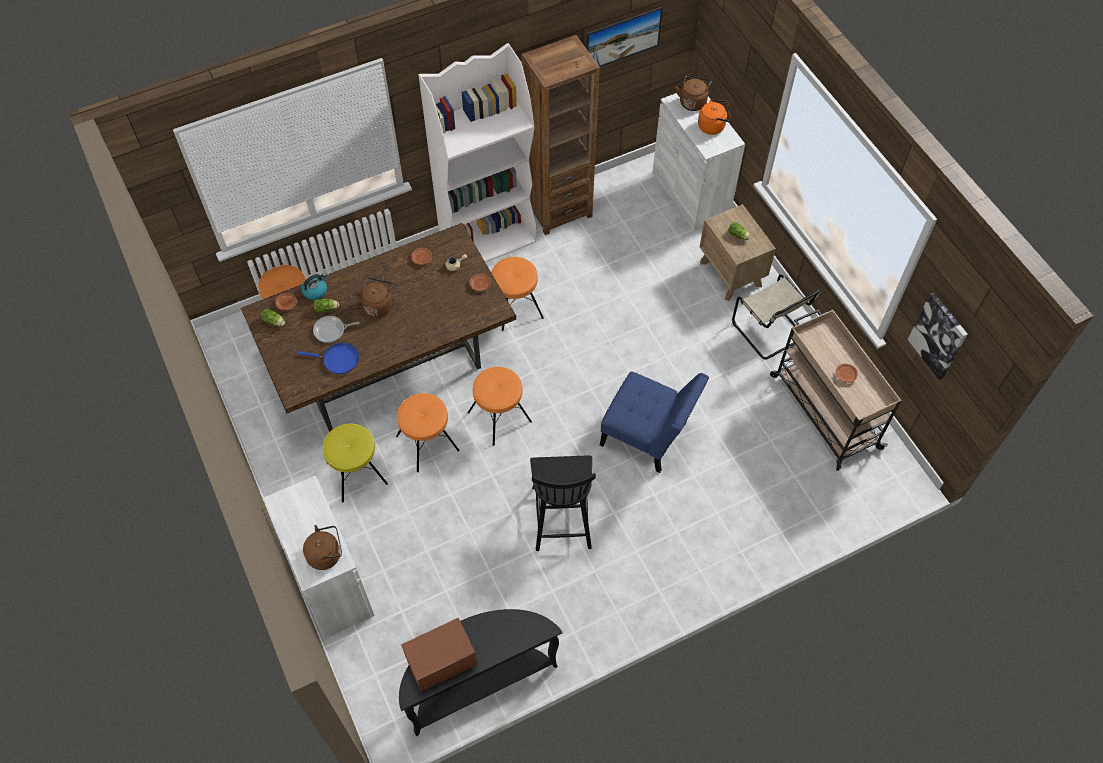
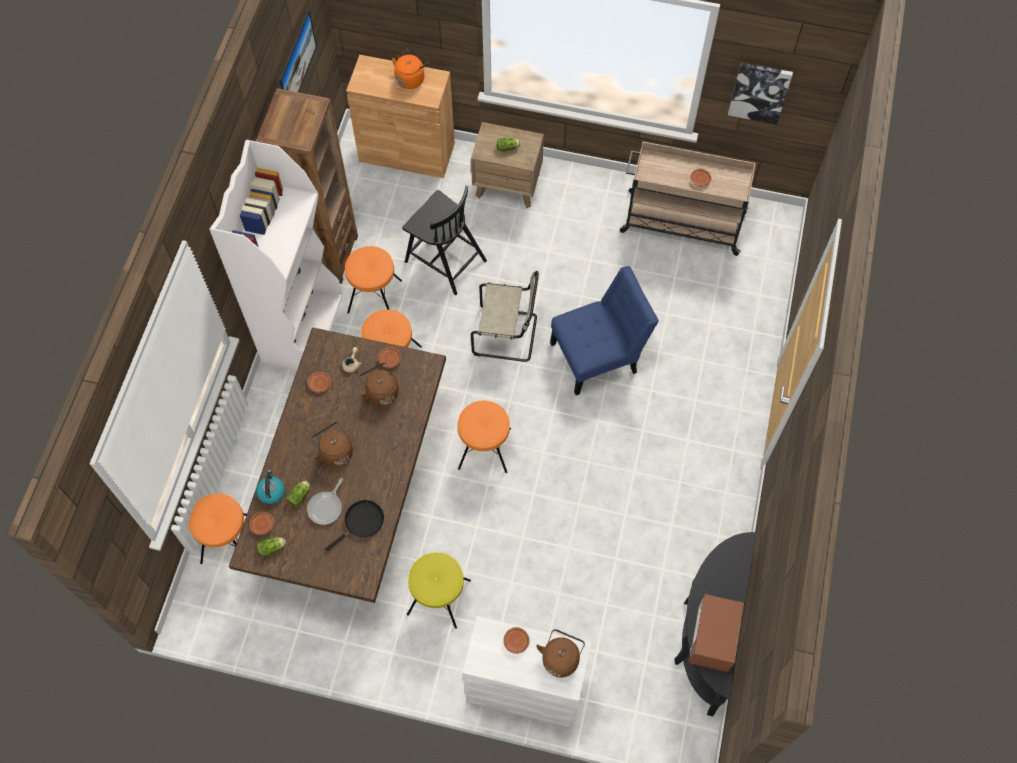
camera: 50 degrees left, 5 degrees up
blue frying pan [297,343,359,374] -> black frying pan [325,500,384,552]
orange stool [396,393,460,472] -> orange stool moved to [345,246,402,314]
black chair [530,455,596,551] -> black chair moved to [402,186,487,295]
white cabinet [652,93,745,231] -> brown cabinet [346,55,455,178]
brown kettle [675,75,711,111] -> brown kettle moved to [359,362,399,406]
beige chair [732,275,821,360] -> beige chair moved to [471,271,539,362]
none -> brown plate [503,627,530,654]

